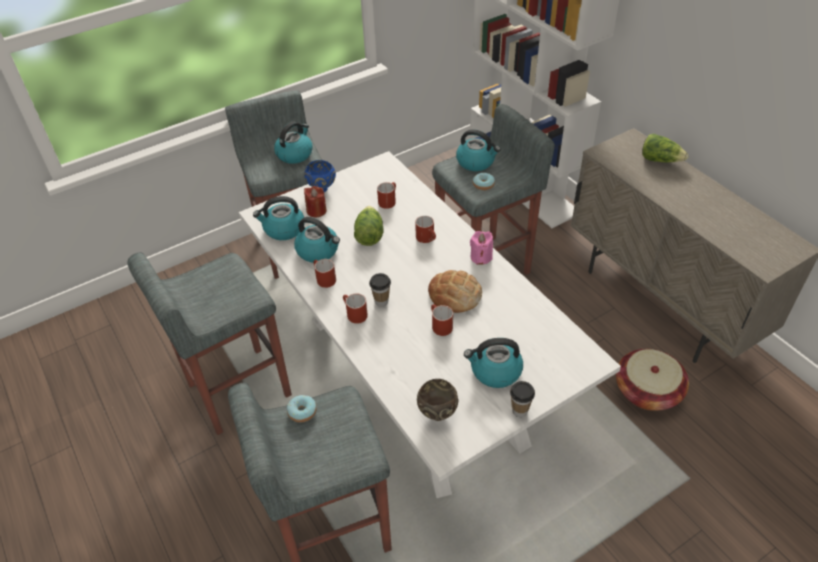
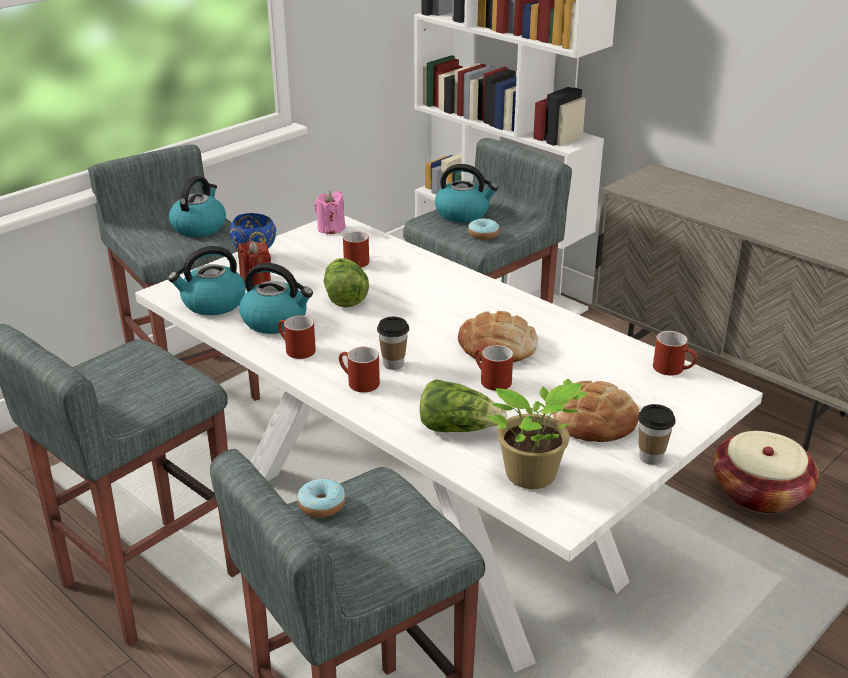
camera: 15 degrees left, 15 degrees down
red mug [415,216,436,243] -> red mug moved to [653,331,697,375]
brown bowl [417,379,458,421] -> potted plant [487,379,587,489]
kettle [464,338,523,388] -> bread [553,381,639,442]
pink candle [470,231,493,265] -> pink candle moved to [315,191,346,234]
lettuce [642,134,689,162] -> lettuce moved to [420,379,507,432]

